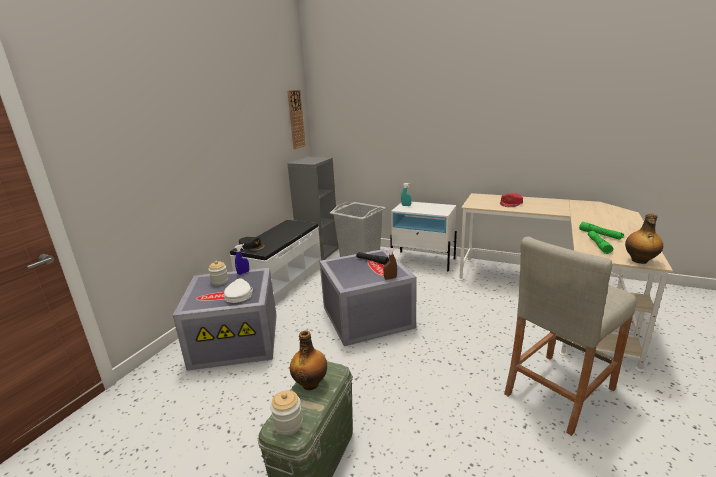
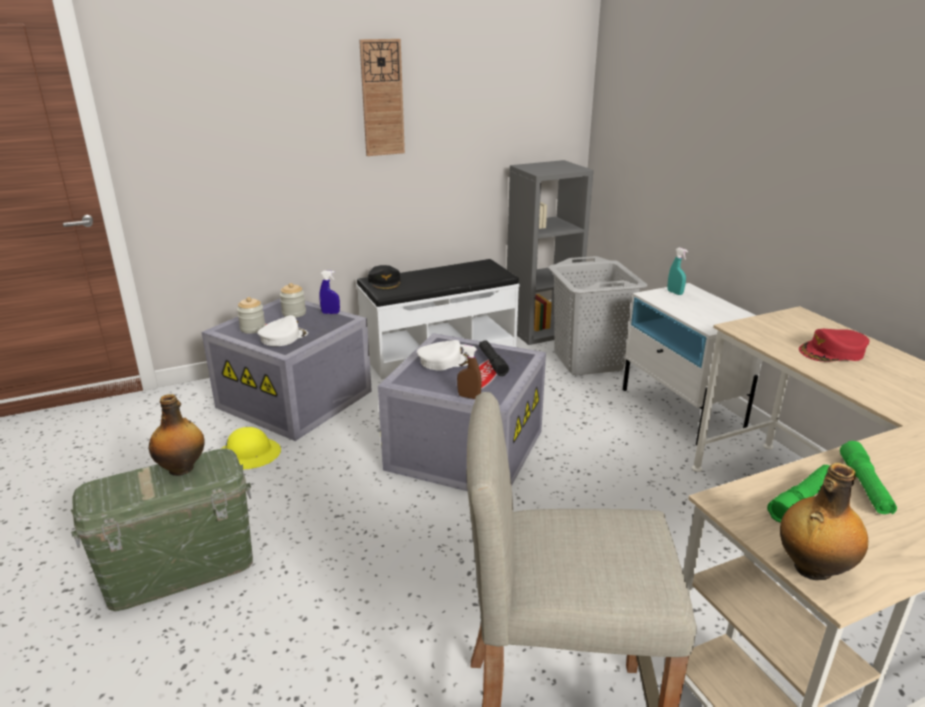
camera: 40 degrees right, 5 degrees up
jar [270,390,303,436] -> jar moved to [237,297,266,334]
wall clock [287,90,306,149] -> wall clock moved to [359,39,405,156]
none -> yellow hard hat [221,427,281,470]
none -> white cap [417,340,468,371]

